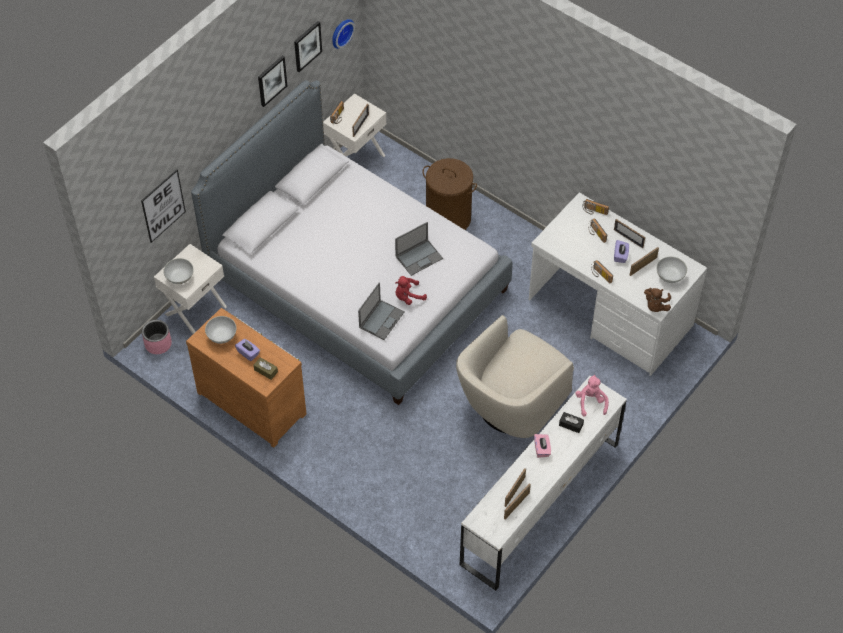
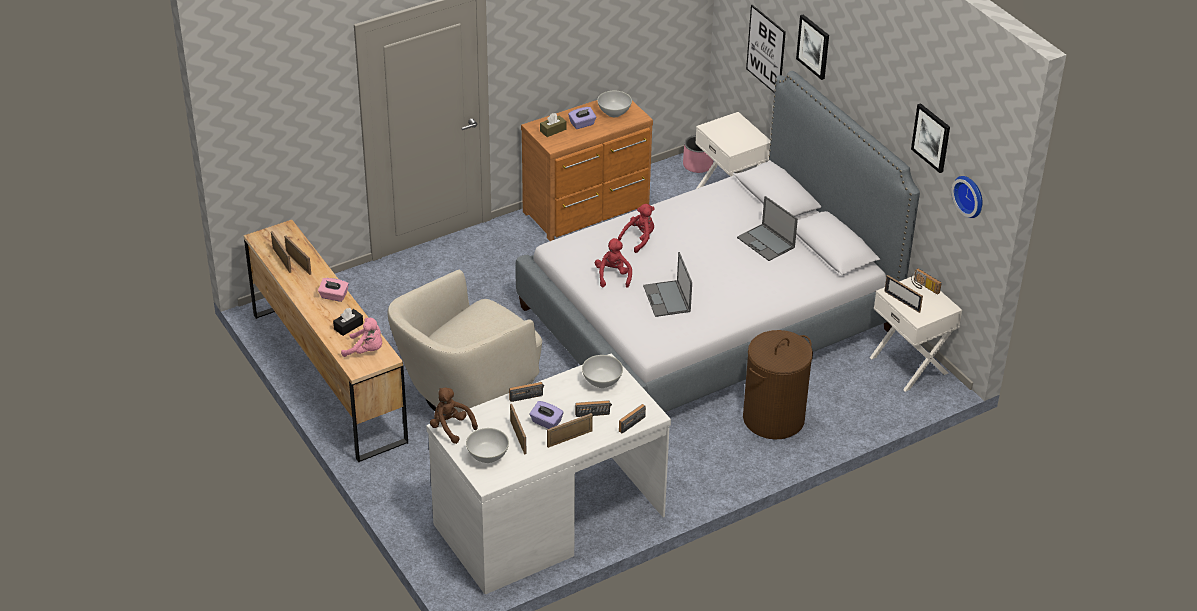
camera: 110 degrees right, 15 degrees down
white bowl [164,258,194,284] -> white bowl moved to [582,355,623,388]
picture [258,56,287,107] -> picture moved to [796,15,829,80]
laptop [358,283,405,340] -> laptop moved to [737,196,798,261]
beige armchair [456,315,574,438] -> beige armchair turned 105 degrees counterclockwise [388,270,542,412]
white dresser [460,376,627,591] -> brown dresser [244,220,408,462]
none -> red plush toy [618,204,655,253]

